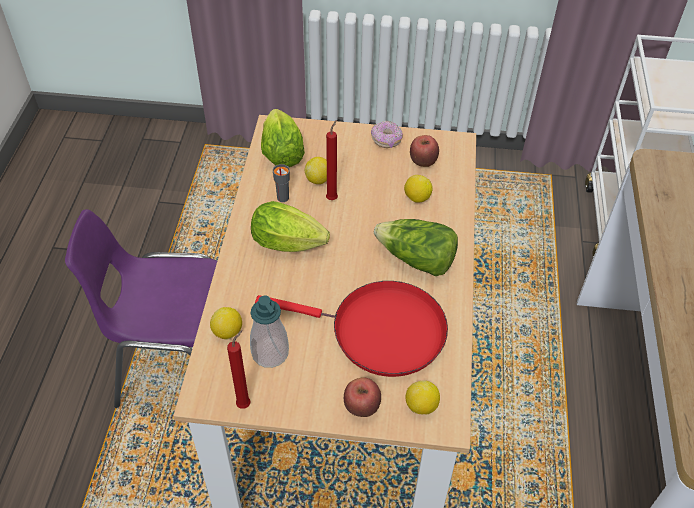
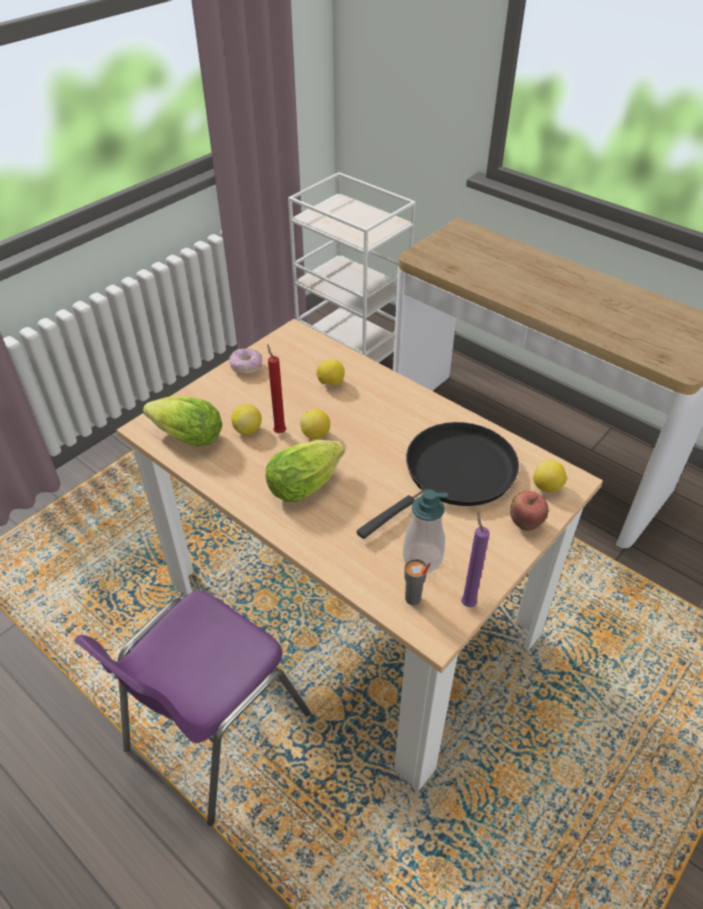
camera: 55 degrees left, 5 degrees down
lemon [210,307,242,340] -> lemon moved to [300,409,330,439]
red candle [227,330,251,409] -> purple candle [461,512,490,607]
red frying pan [255,281,448,377] -> black frying pan [357,422,519,539]
grey cup [273,164,290,202] -> grey cup moved to [404,559,431,605]
lettuce [374,219,458,276] -> none
apple [410,135,439,167] -> none

